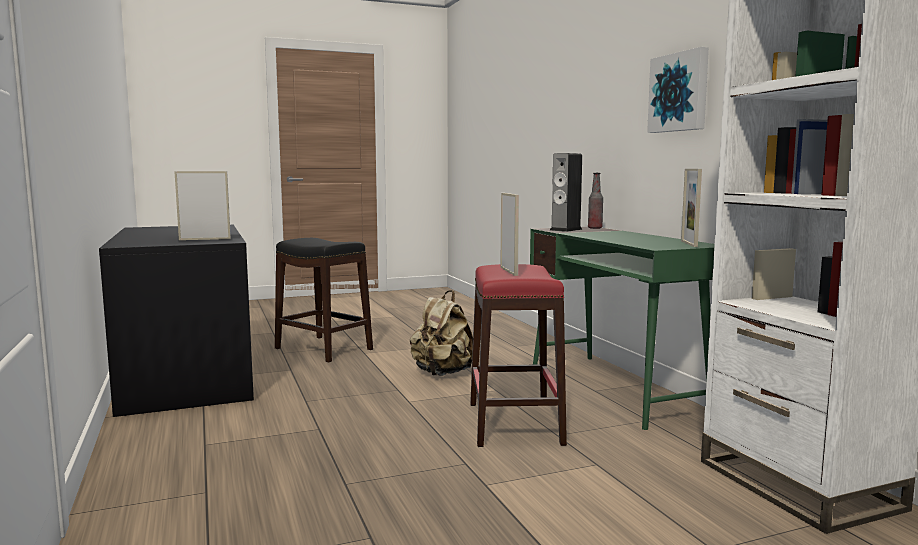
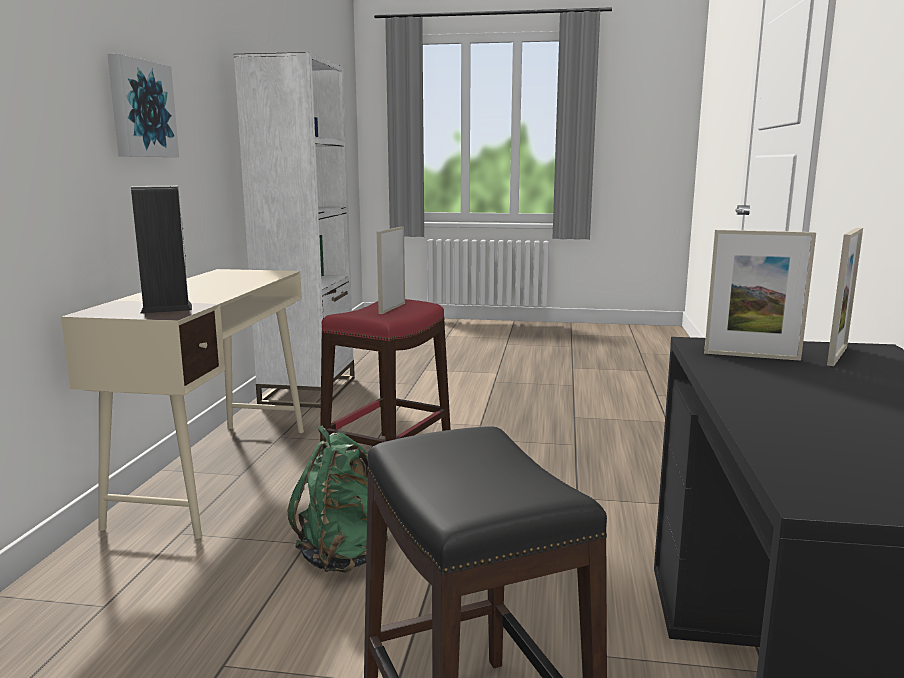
camera: 150 degrees left, 5 degrees up
beige backpack [410,290,473,376] -> green backpack [288,425,388,573]
green desk [530,227,715,430] -> beige desk [61,269,304,539]
bottle [588,173,603,229] -> none
picture frame [681,169,702,247] -> picture frame moved to [827,227,863,366]

